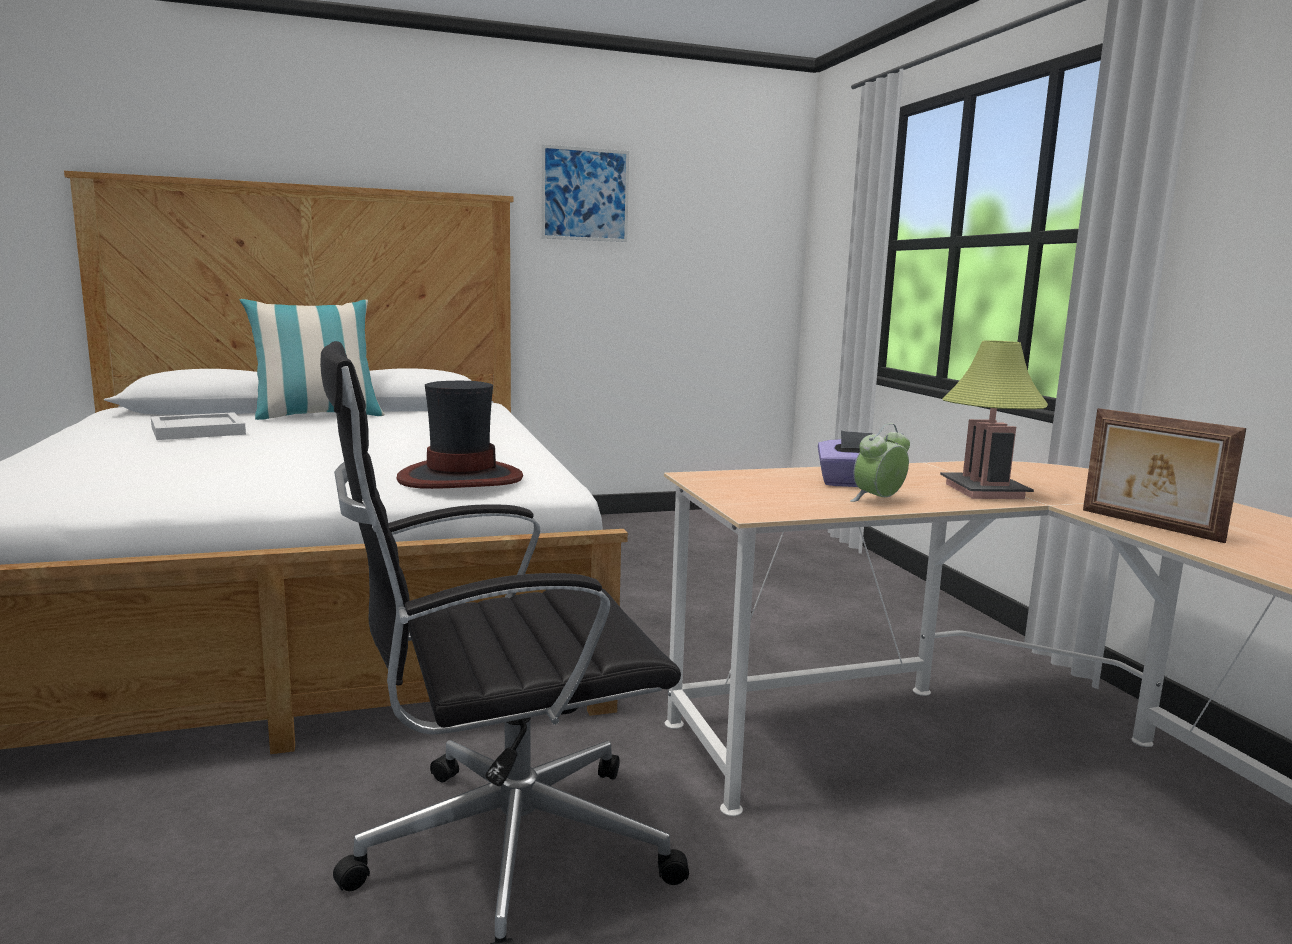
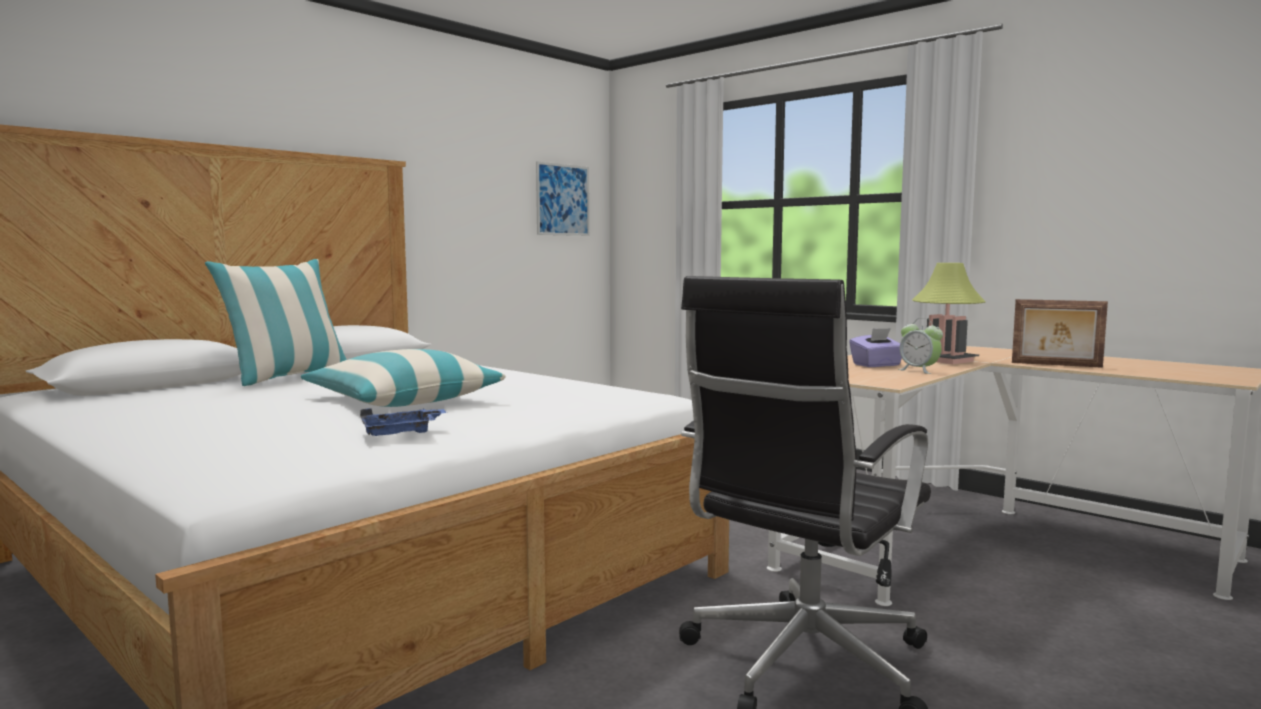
camera: 30 degrees left, 5 degrees down
white tray [151,412,246,440] -> none
hat [396,381,523,489] -> none
picture [541,144,629,242] -> picture moved to [536,161,589,236]
alarm clock [850,424,910,502] -> alarm clock turned 60 degrees counterclockwise [898,318,943,374]
none -> pillow [301,349,506,407]
none -> blue tray [360,408,447,436]

